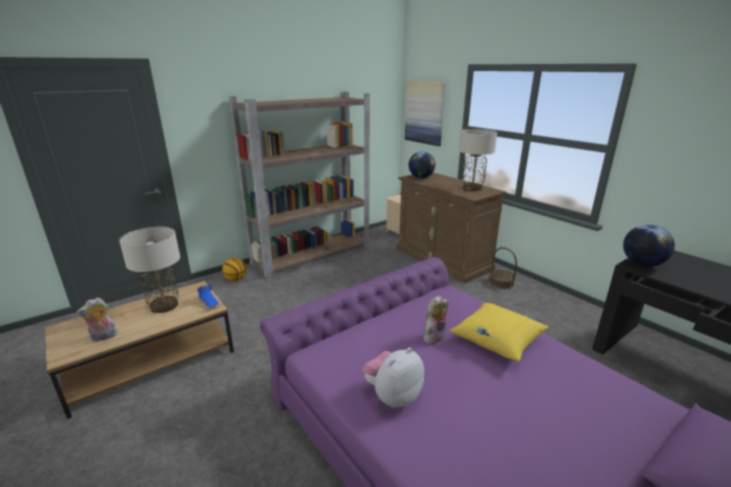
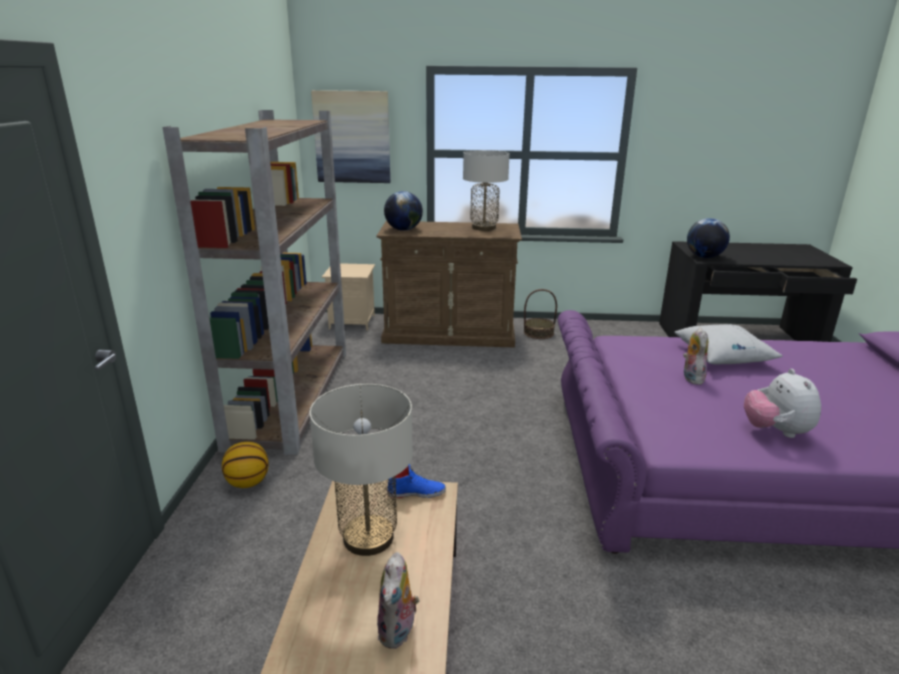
camera: 50 degrees left, 0 degrees up
yellow pillow [450,303,549,361] -> grey pillow [674,324,783,364]

